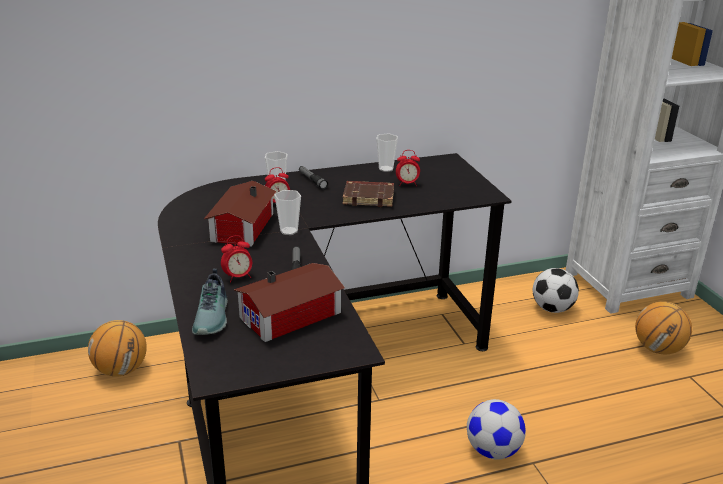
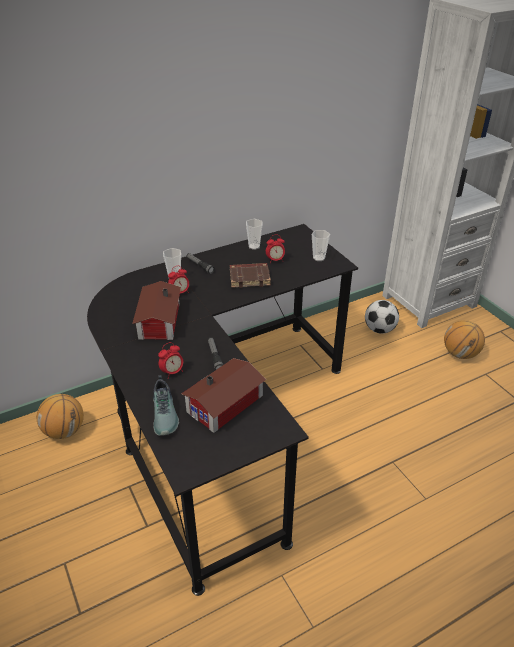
camera: 10 degrees left, 10 degrees up
cup [275,190,301,235] -> cup moved to [312,230,330,261]
football [467,399,526,460] -> none

